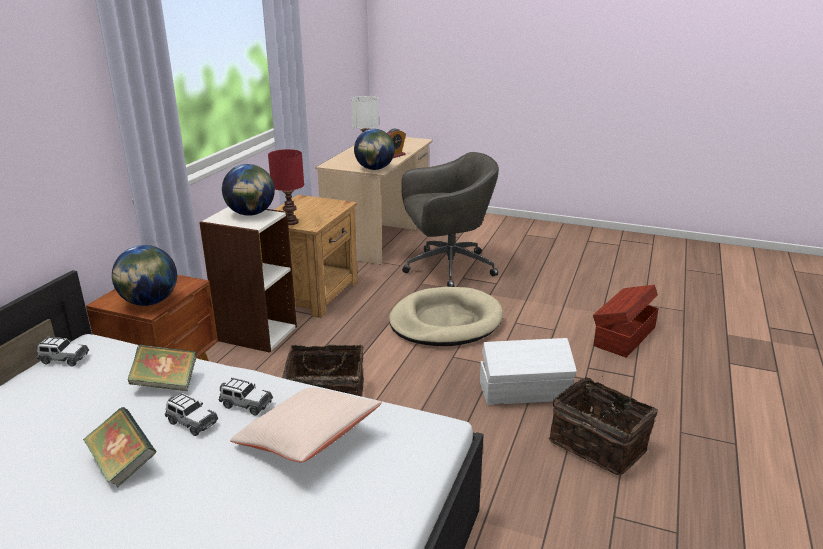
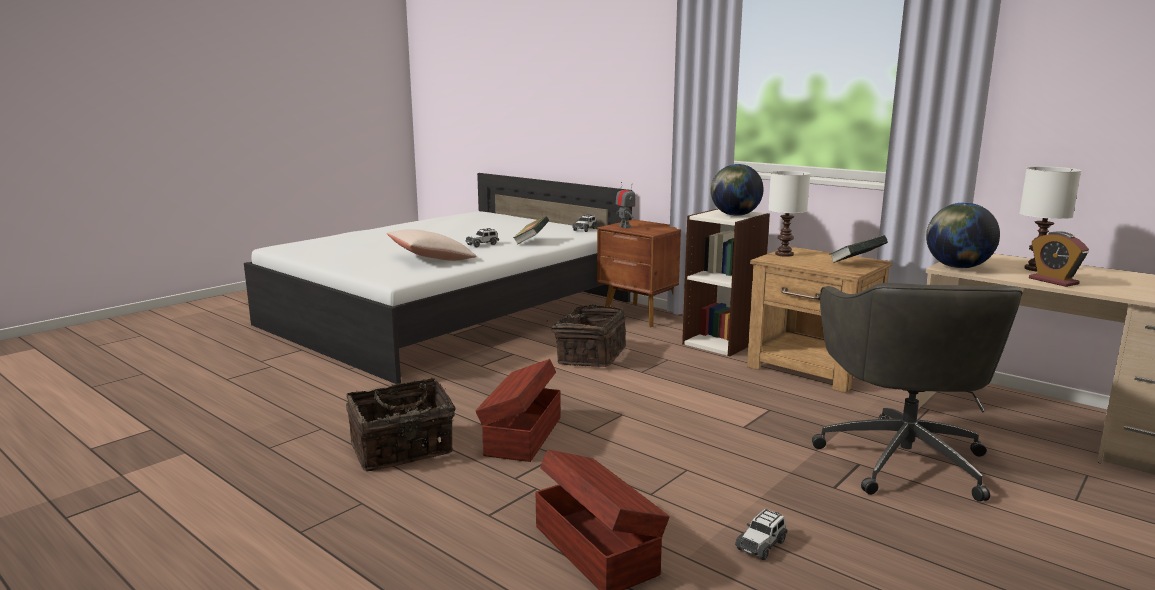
camera: 110 degrees right, 10 degrees down
book [83,407,157,487] -> book moved to [829,235,888,263]
globe [112,245,177,306] -> toy robot [616,182,635,228]
toy car [218,378,273,416] -> toy car moved to [735,509,788,560]
red table lamp [268,149,304,225] -> white table lamp [768,171,810,257]
beige dog bed [389,287,503,346] -> none
white storage box [480,338,577,405] -> brown storage box [475,359,561,462]

